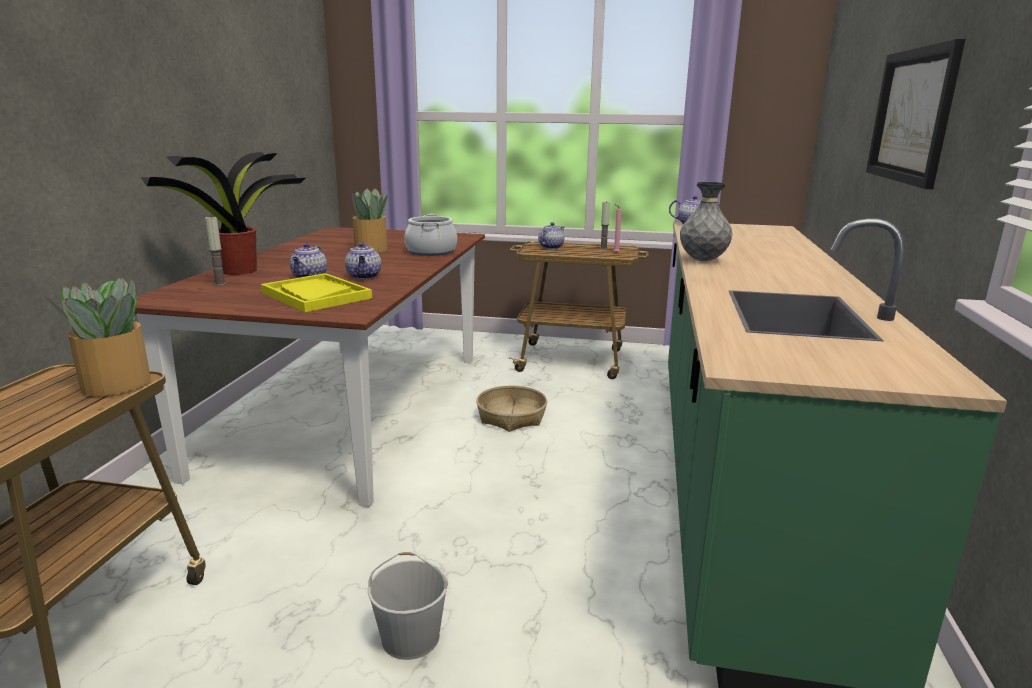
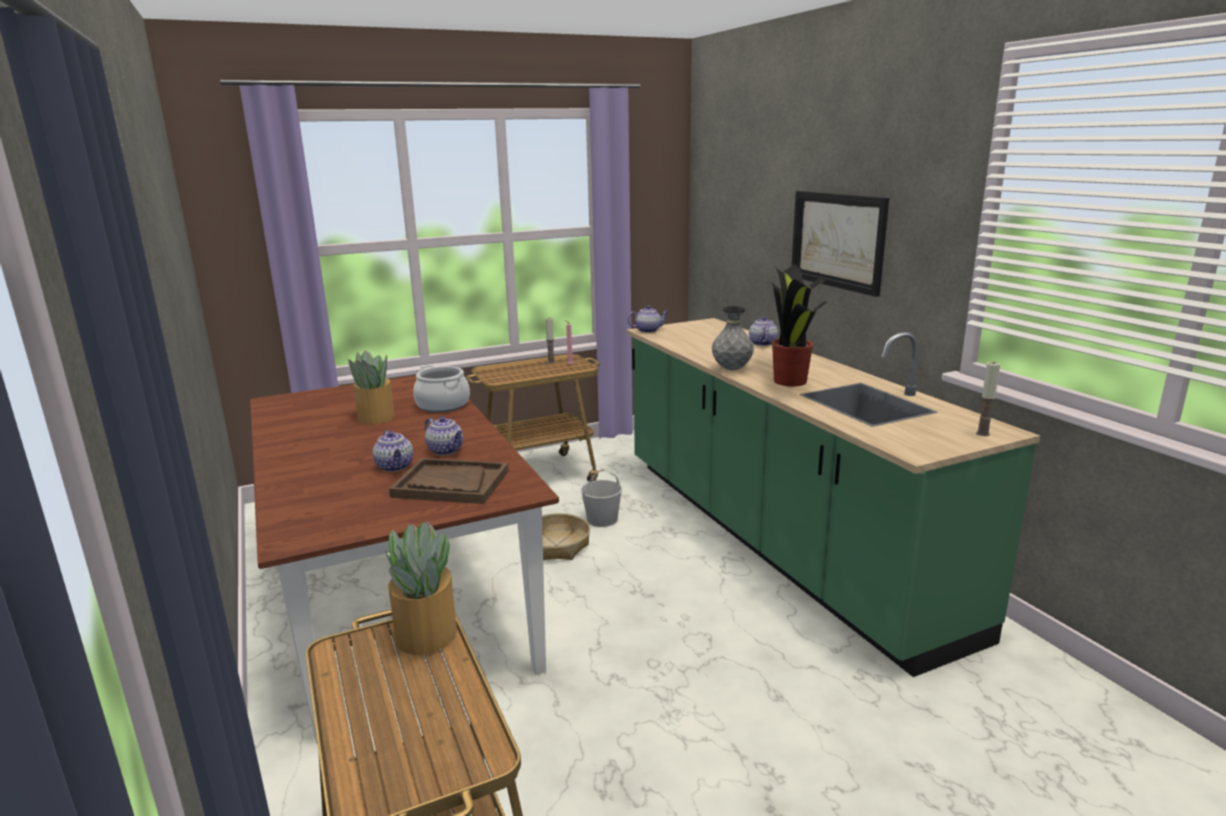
camera: 35 degrees left, 0 degrees up
potted plant [140,152,305,275] -> potted plant moved to [771,264,827,386]
candle [205,216,227,286] -> candle moved to [976,361,1000,436]
yellow tray [261,273,372,312] -> brown tray [389,458,509,504]
white bucket [368,552,448,660] -> white bucket moved to [581,469,622,527]
teapot [538,222,564,249] -> teapot moved to [749,316,778,346]

